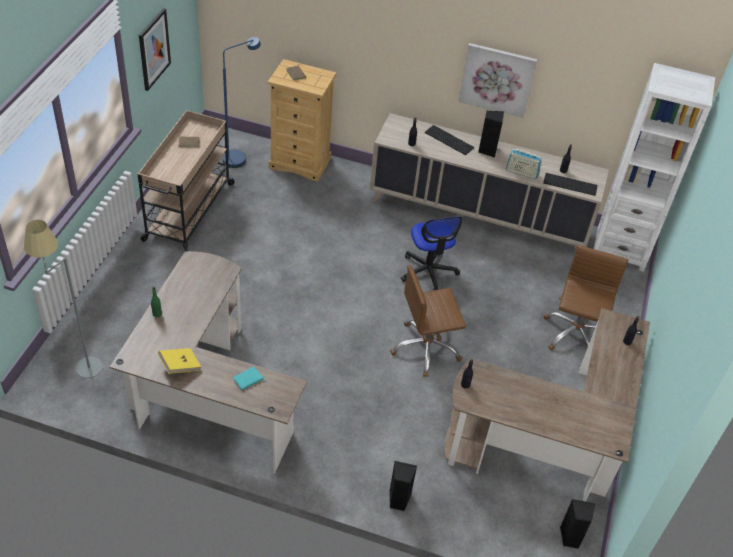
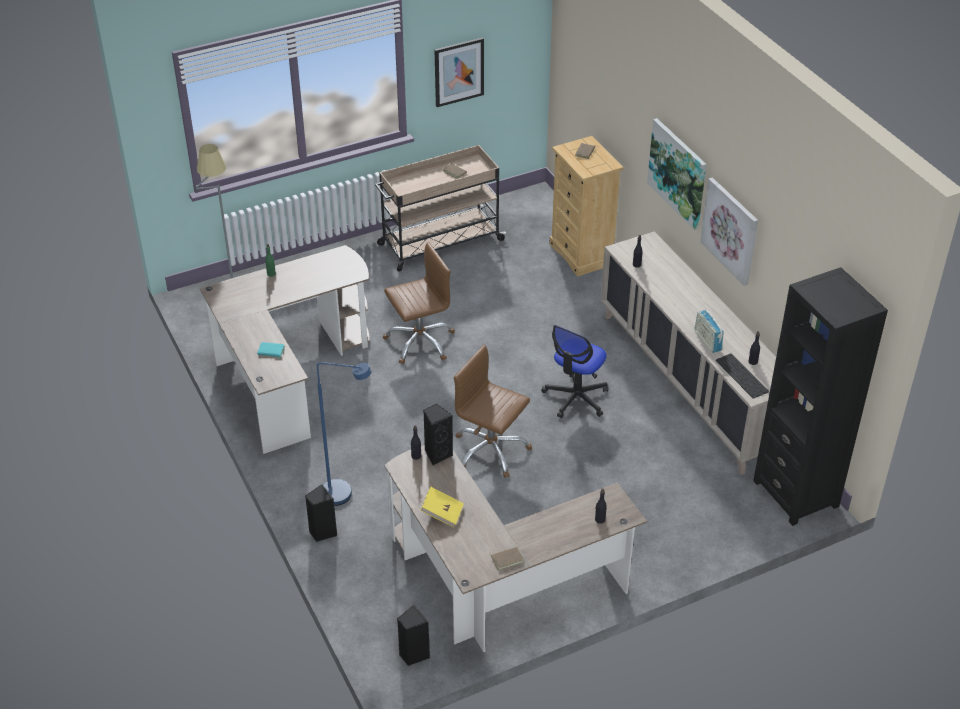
camera: 50 degrees right, 5 degrees down
yellow book [158,348,201,374] -> yellow book moved to [420,487,464,528]
blue floor lamp [222,37,261,168] -> blue floor lamp moved to [317,362,371,506]
keyboard [425,125,474,155] -> none
black speaker [478,111,504,158] -> black speaker moved to [423,404,453,465]
brown office chair [544,245,629,350] -> brown office chair moved to [383,242,455,364]
white bookcase [593,63,715,272] -> black bookcase [753,267,888,526]
none -> brown book [489,547,524,570]
none -> picture [647,118,706,230]

